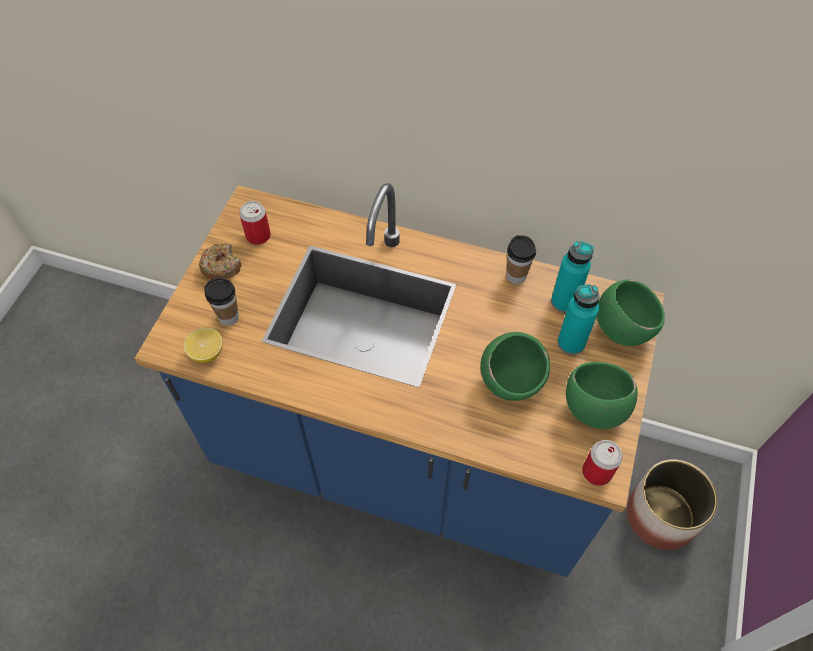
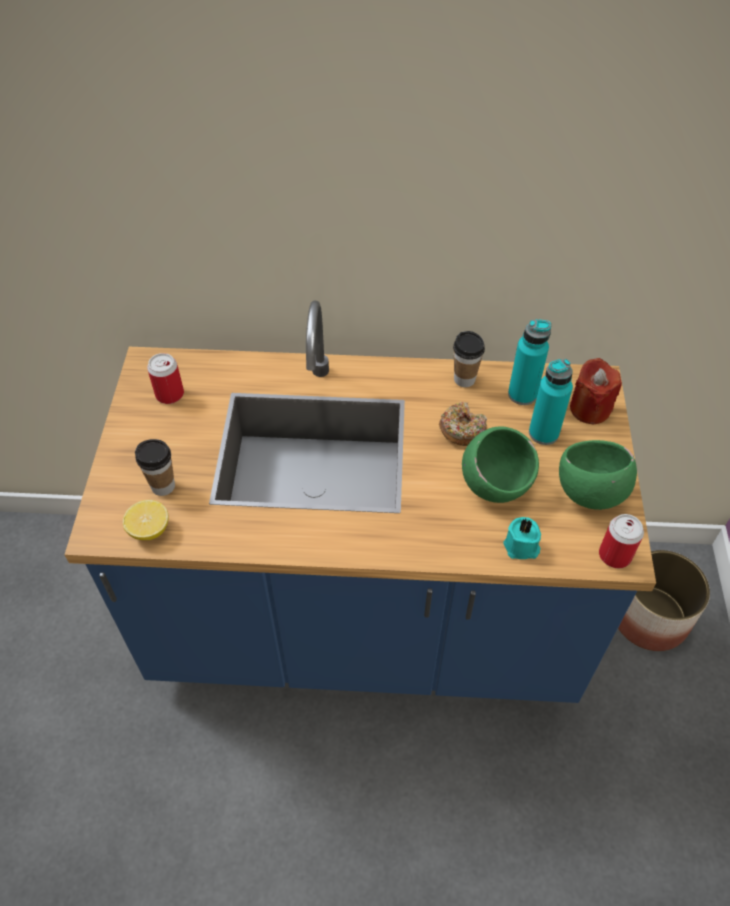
camera: 15 degrees left, 5 degrees down
donut [199,242,241,280] -> donut moved to [439,402,487,446]
green bowl [597,279,665,346] -> red candle [570,358,622,425]
none -> turquoise candle [503,517,541,559]

